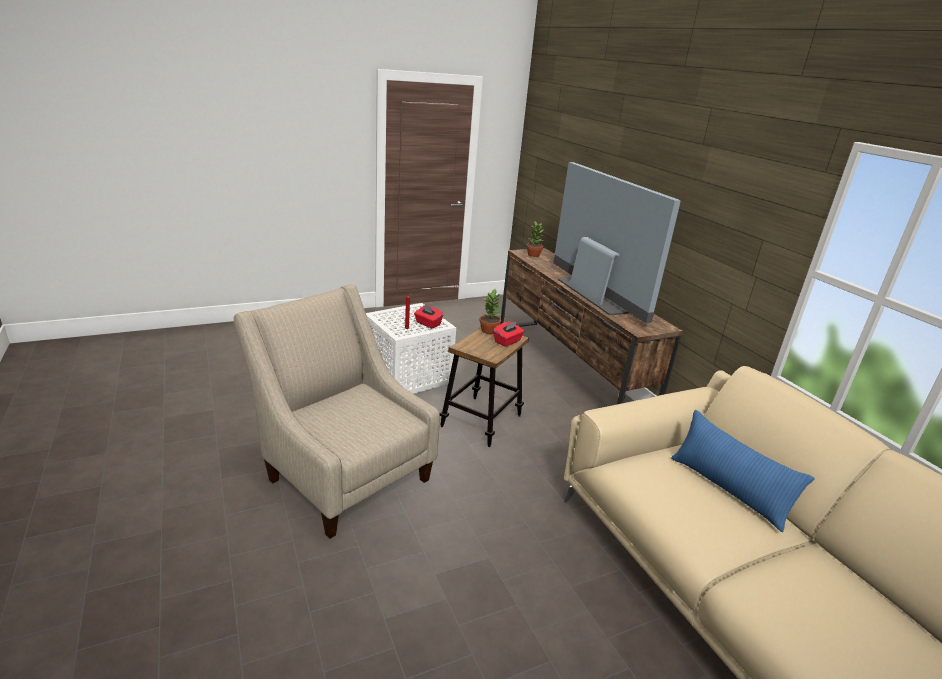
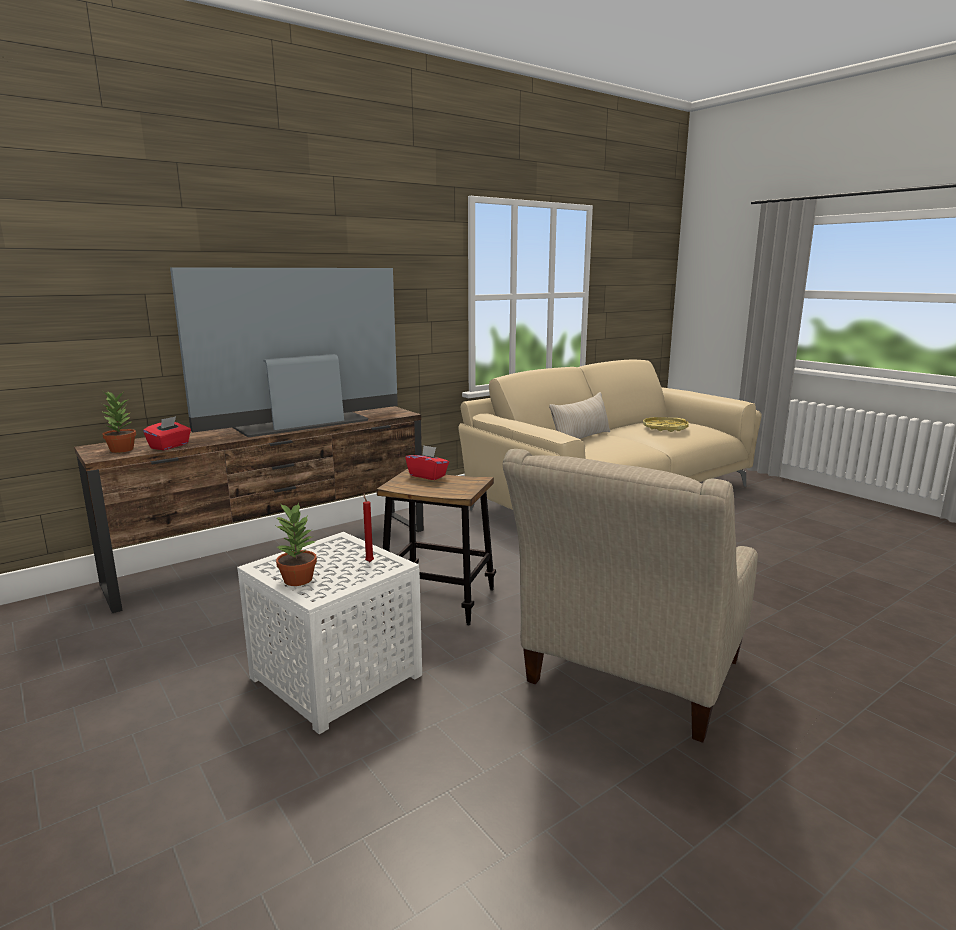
camera: 100 degrees left, 10 degrees down
red tissue box [414,305,444,329] -> red tissue box moved to [143,416,191,450]
potted plant [479,289,501,334] -> potted plant moved to [275,503,317,586]
blue pillow [671,410,815,532] -> beige pillow [549,392,610,439]
none -> yellow tray [643,417,689,432]

